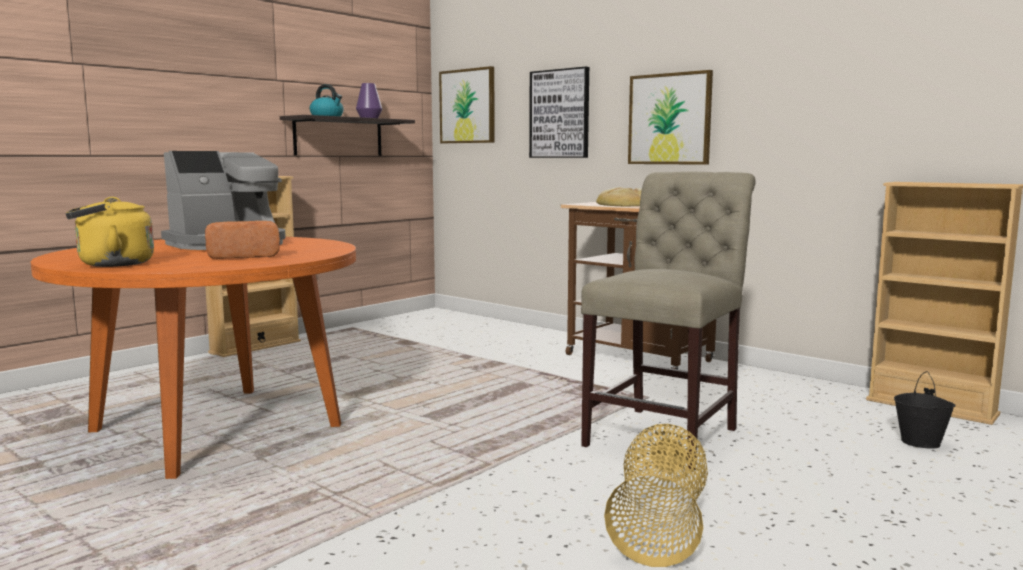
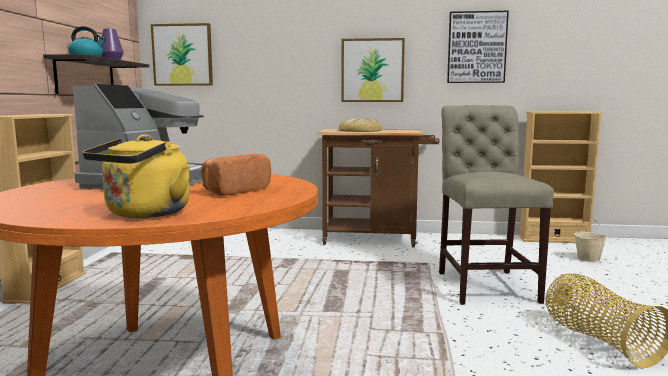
camera: 35 degrees left, 0 degrees up
picture [529,67,589,158] -> picture moved to [447,11,509,83]
black bucket [894,371,956,449] -> beige bucket [574,218,607,262]

